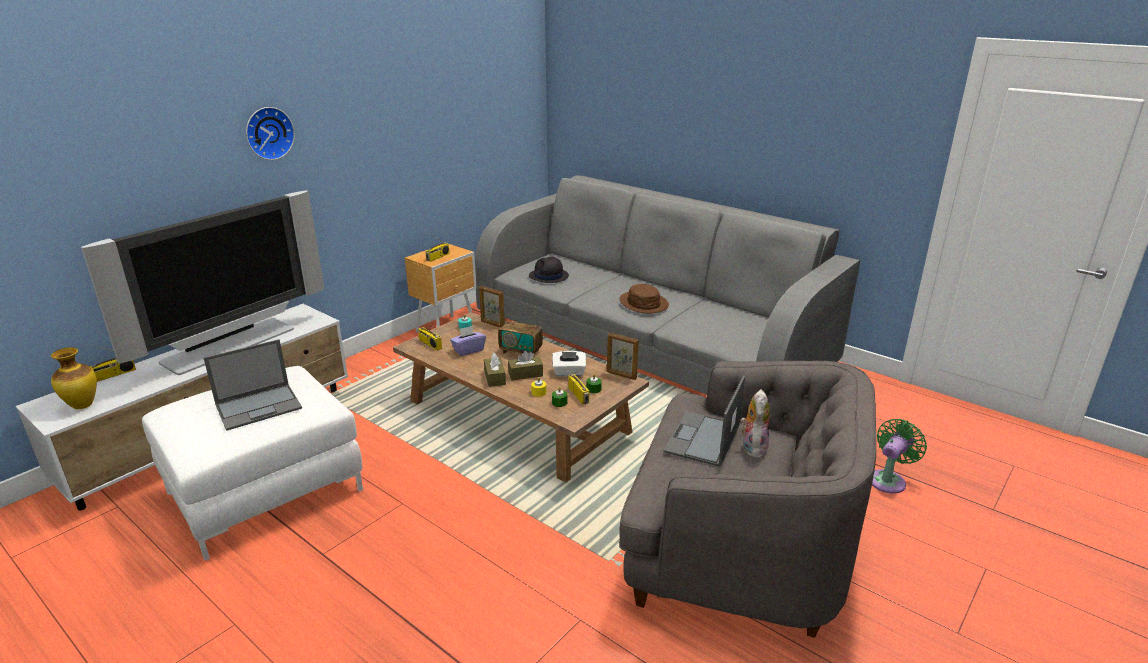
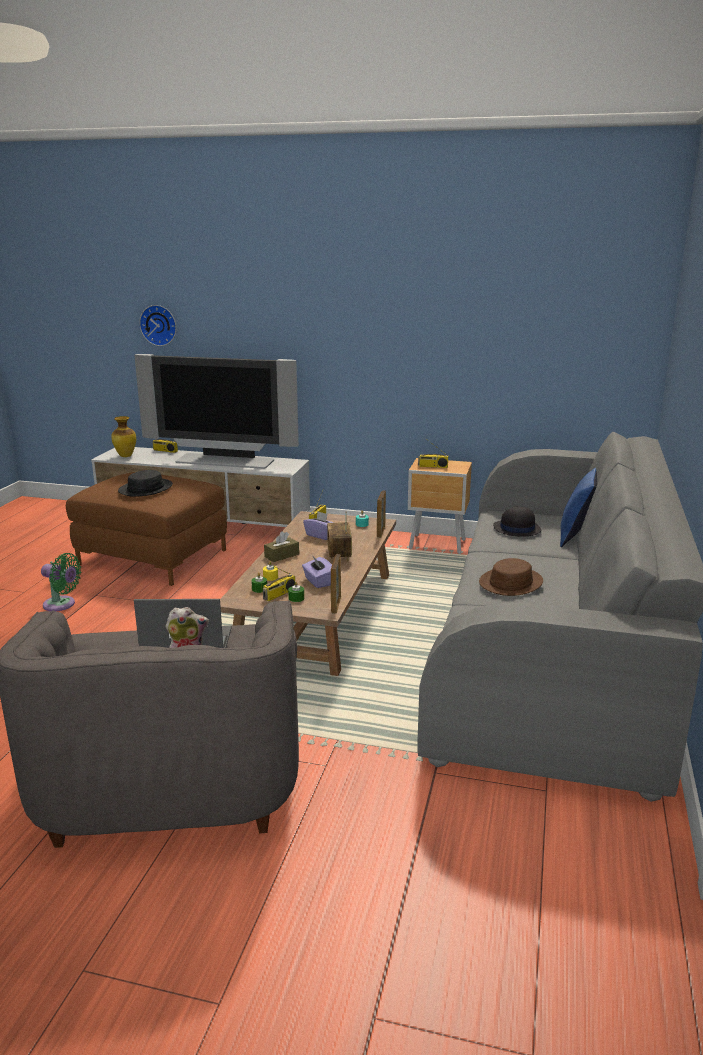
camera: 65 degrees right, 5 degrees down
white ottoman [142,366,363,561] -> brown ottoman [66,472,227,586]
laptop [204,339,302,431] -> black hat [118,470,173,497]
wall clock [246,107,295,160] -> wall clock moved to [139,305,176,346]
brown tissue box [508,351,543,380] -> none
white tissue box [552,351,586,377] -> purple tissue box [302,555,332,588]
green fan [872,419,927,494] -> green fan moved to [41,553,81,611]
none -> blue pillow [560,468,597,547]

